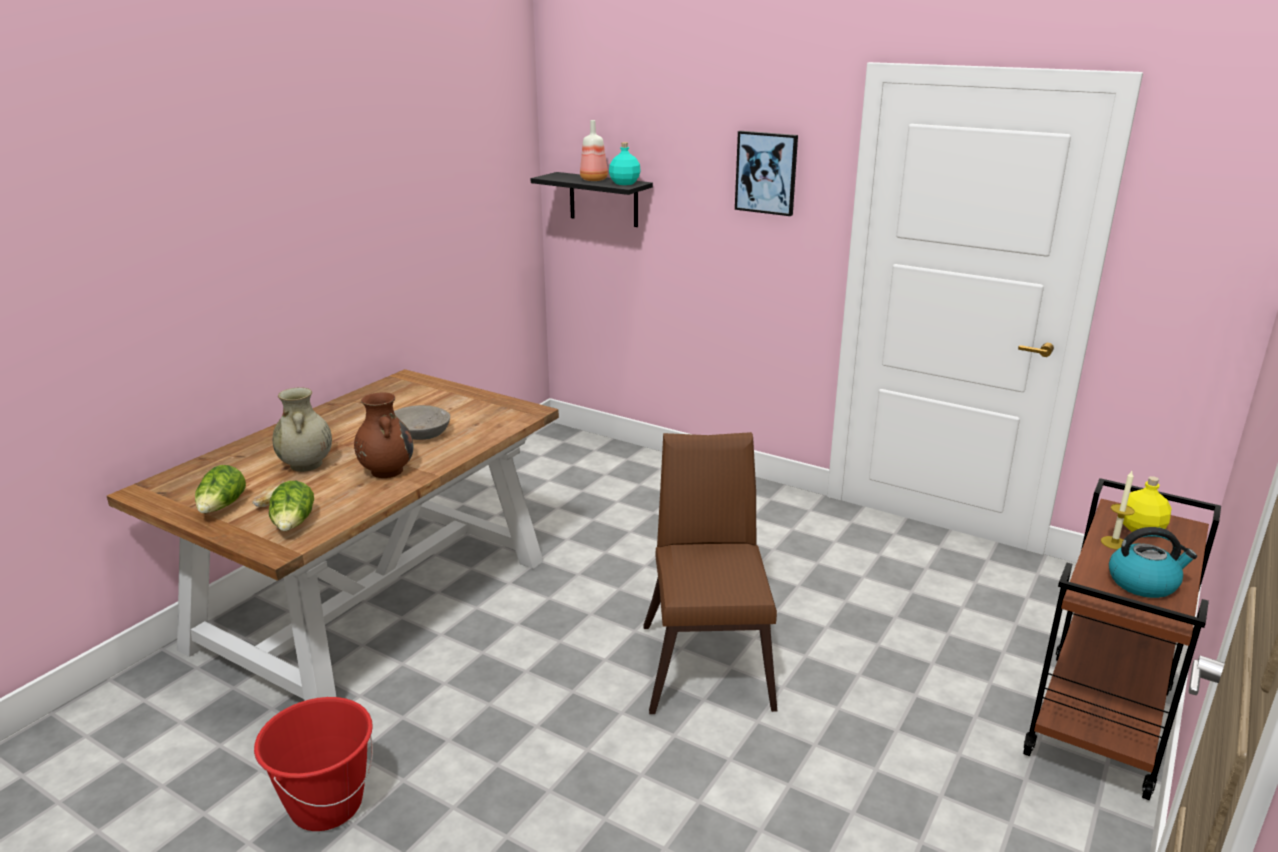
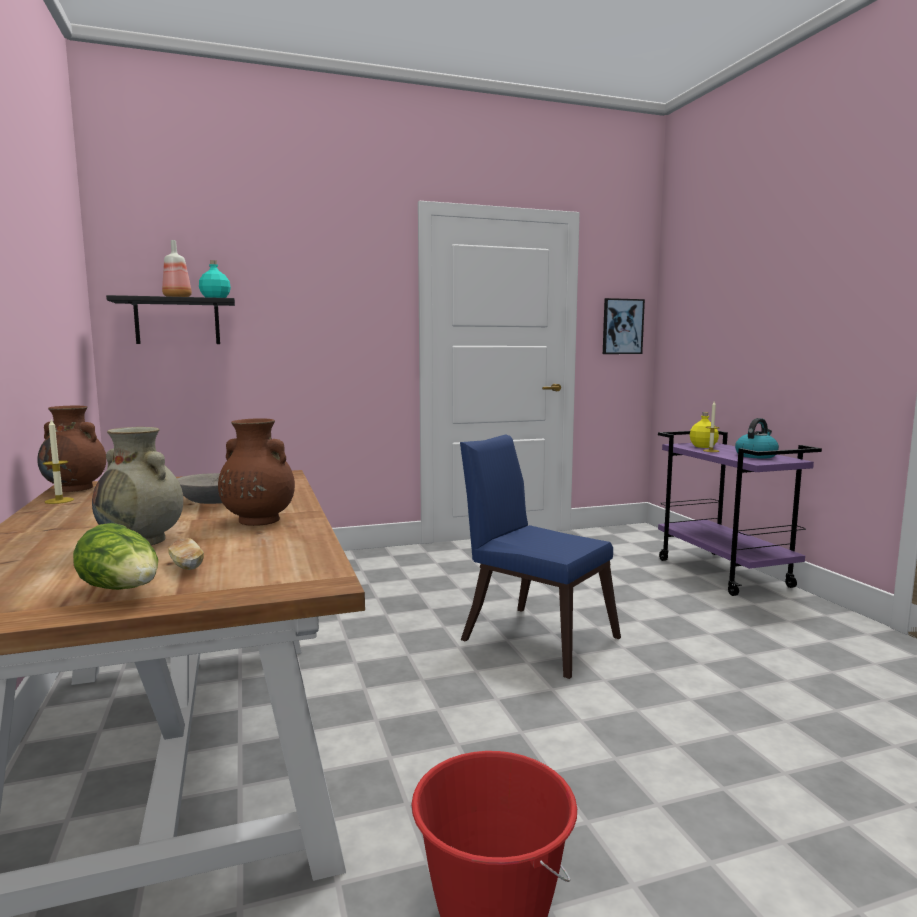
camera: 50 degrees left, 15 degrees down
lettuce [269,481,314,531] -> none
brown chair [643,432,777,714] -> blue chair [460,435,621,679]
picture [735,131,798,216] -> picture moved to [603,298,645,354]
brown cart [1023,478,1221,800] -> purple cart [658,431,822,596]
none -> brown vase [37,406,106,492]
none -> candle [43,420,74,504]

